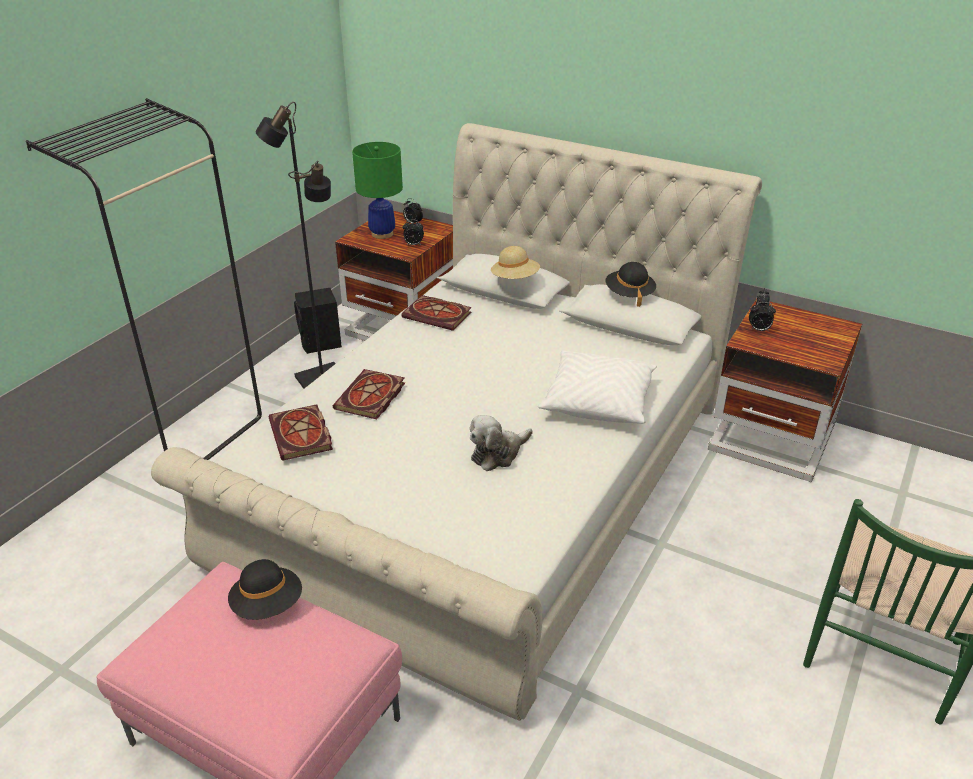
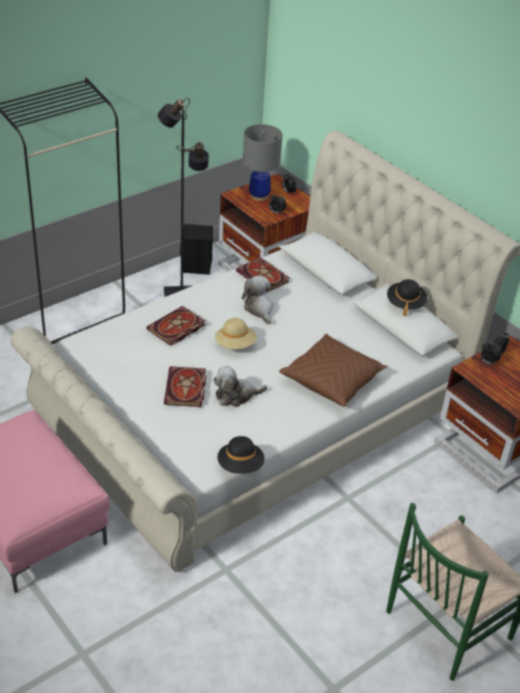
camera: 20 degrees right, 5 degrees up
black hat [228,559,302,620] -> black hat moved to [217,436,265,474]
book [268,404,333,461] -> book moved to [164,366,206,407]
green table lamp [352,142,403,239] -> grey table lamp [243,124,282,201]
beige hat [491,246,540,279] -> beige hat moved to [215,318,257,349]
white pillow [538,350,657,424] -> brown pillow [279,334,387,407]
none -> plush toy [242,276,273,324]

